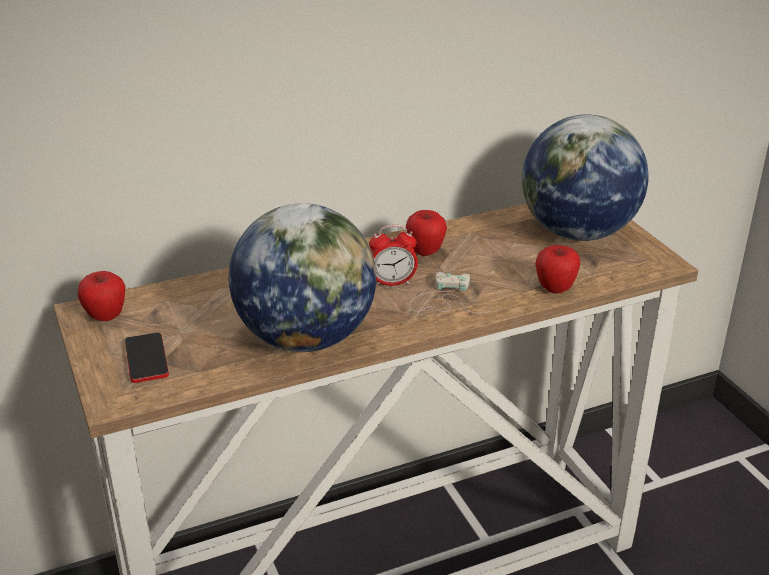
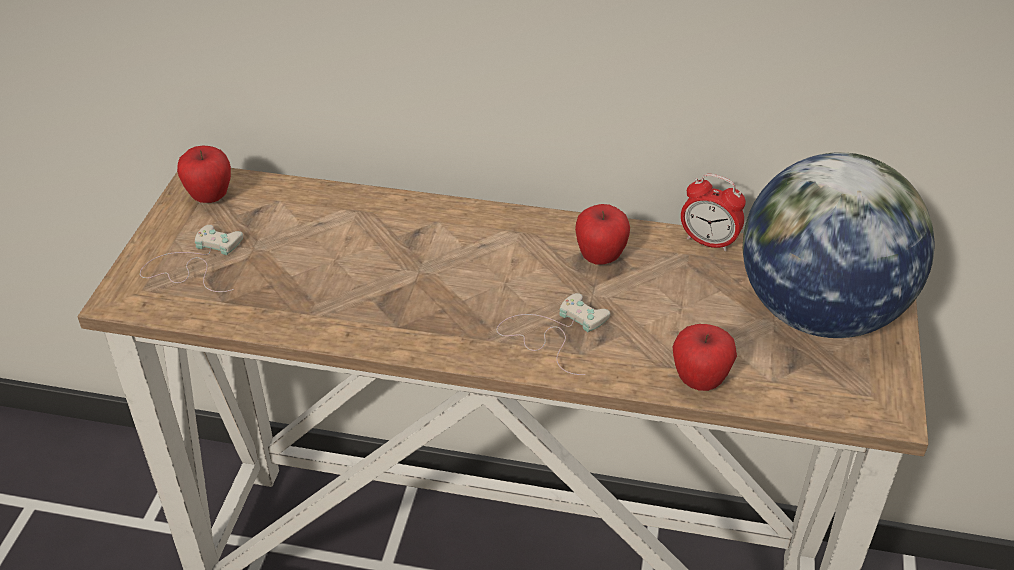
camera: 35 degrees right, 10 degrees up
phone [125,333,169,383] -> white game controller [140,225,243,292]
globe [229,203,376,352] -> none
alarm clock [369,225,418,286] -> alarm clock moved to [681,174,746,251]

